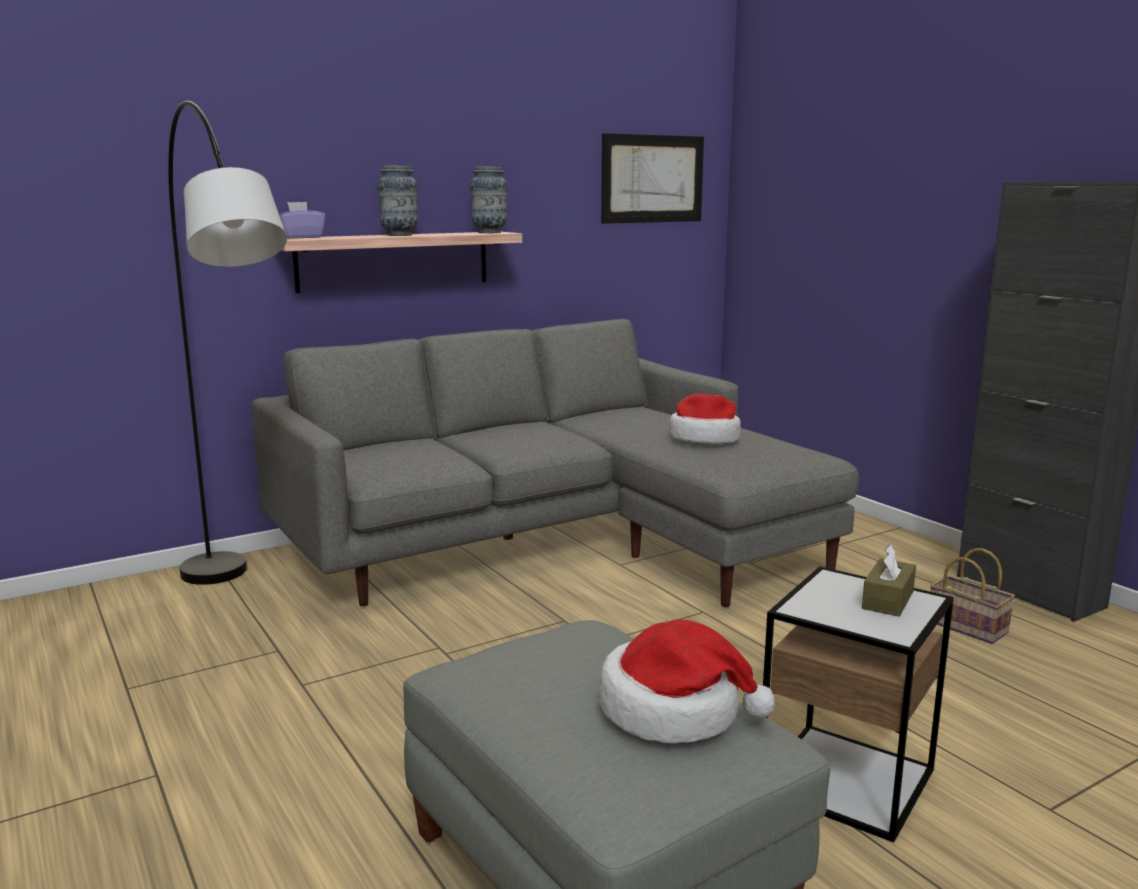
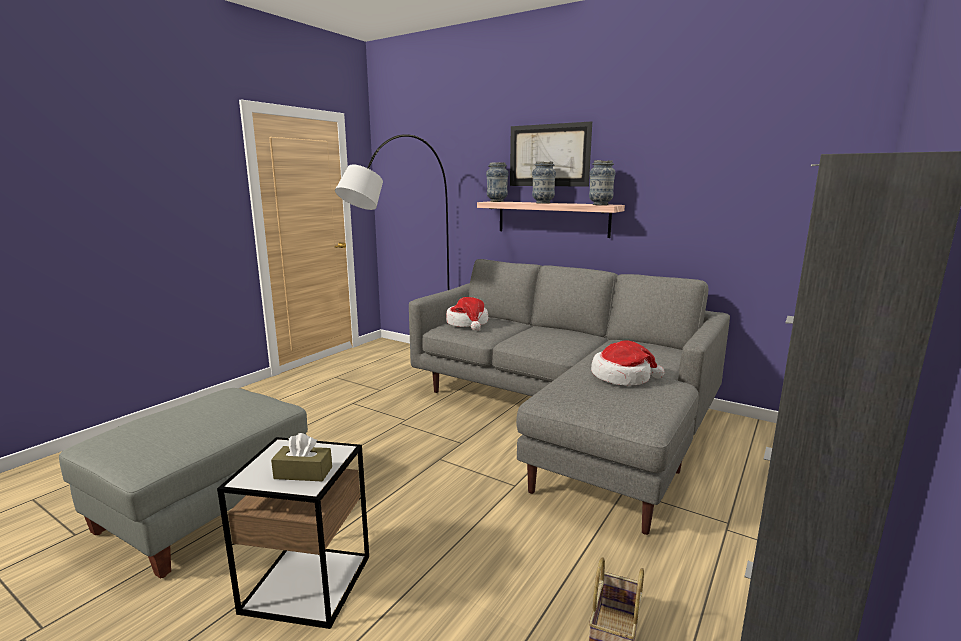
camera: 65 degrees right, 0 degrees up
purple tissue box [279,202,325,239] -> vase [486,162,509,202]
hat [598,619,775,744] -> hat moved to [446,297,488,331]
picture [601,133,704,224] -> picture moved to [510,121,592,187]

